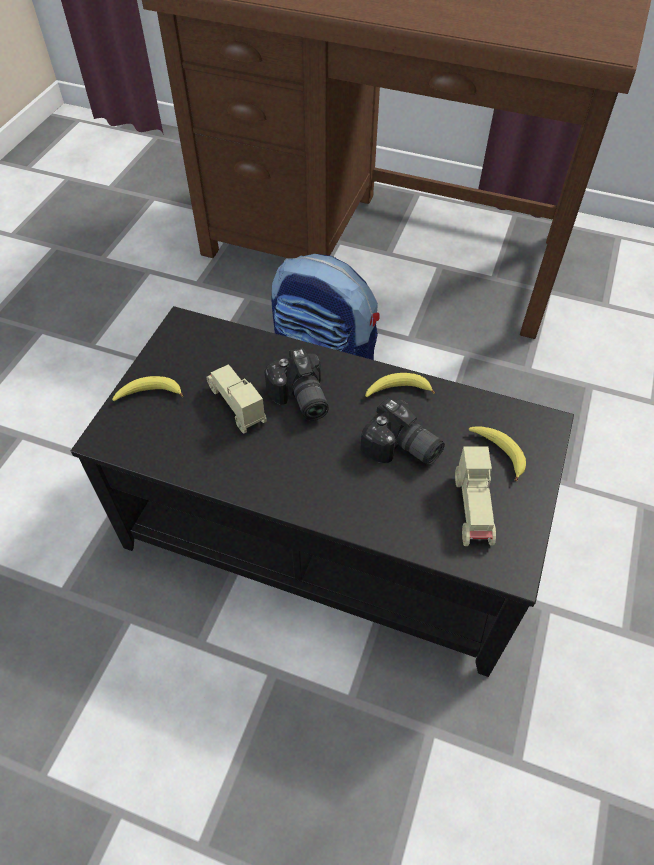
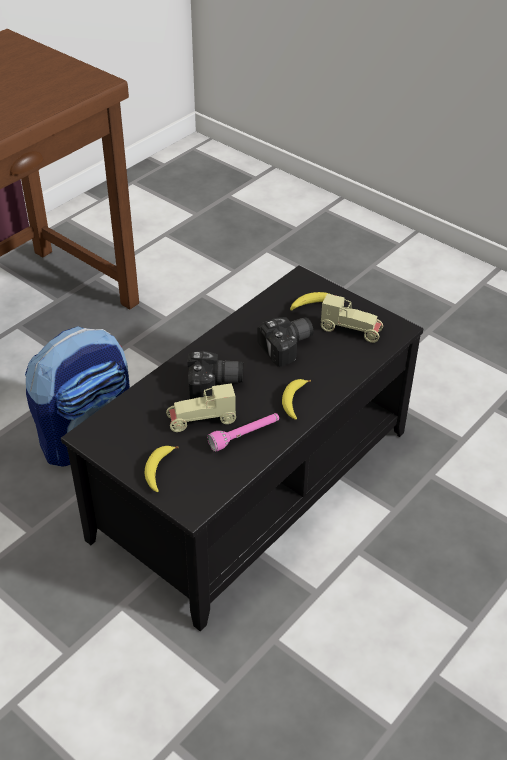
camera: 70 degrees left, 10 degrees down
banana [365,373,435,397] -> banana moved to [282,379,311,420]
none -> pink flashlight [207,413,279,452]

